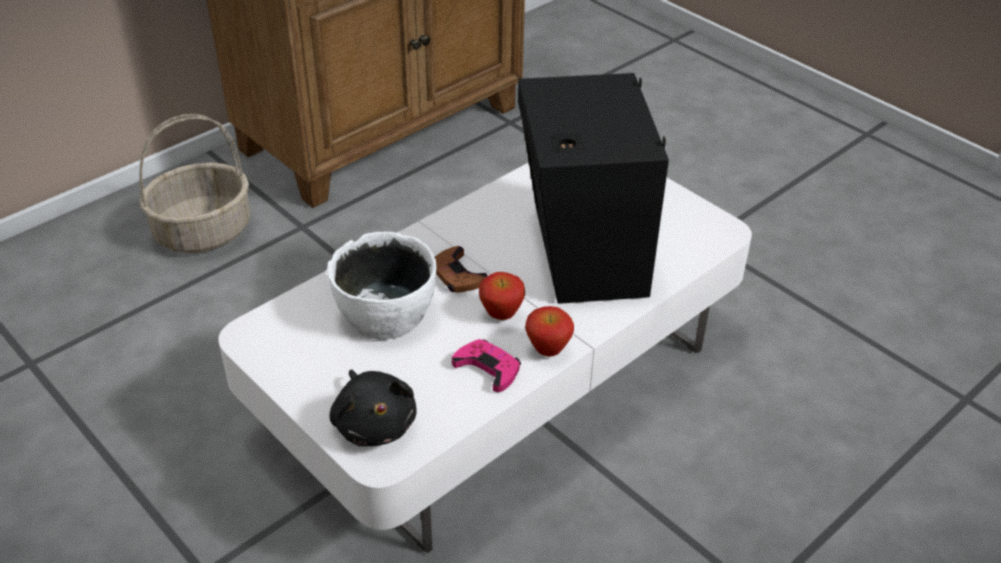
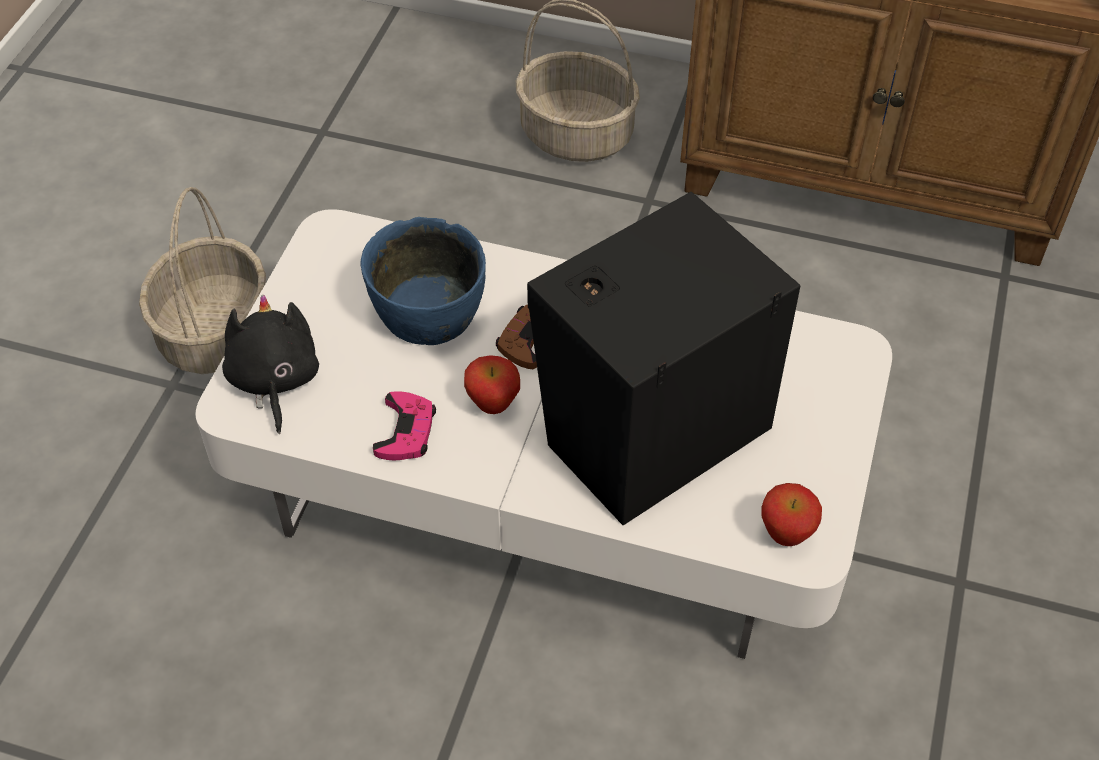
camera: 60 degrees right, 10 degrees up
white bowl [327,231,437,340] -> blue bowl [360,217,486,345]
black plush toy [330,370,417,446] -> black plush toy turned 135 degrees clockwise [222,295,319,434]
apple [525,306,574,357] -> apple moved to [762,483,822,546]
none -> basket [139,187,266,374]

